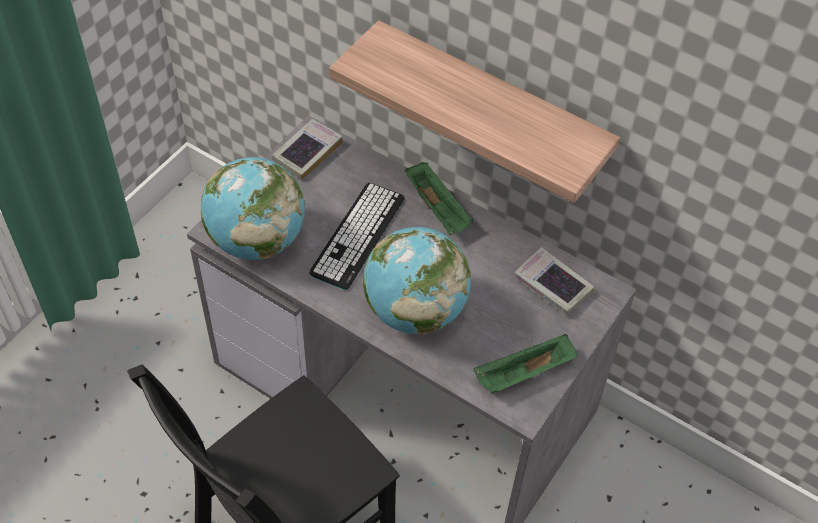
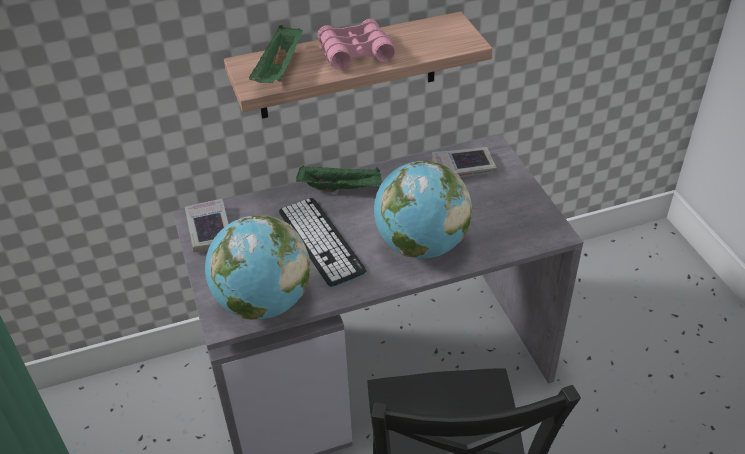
camera: 50 degrees left, 10 degrees down
green tray [474,334,577,394] -> green tray moved to [249,25,303,83]
none -> pink binoculars [317,19,395,69]

